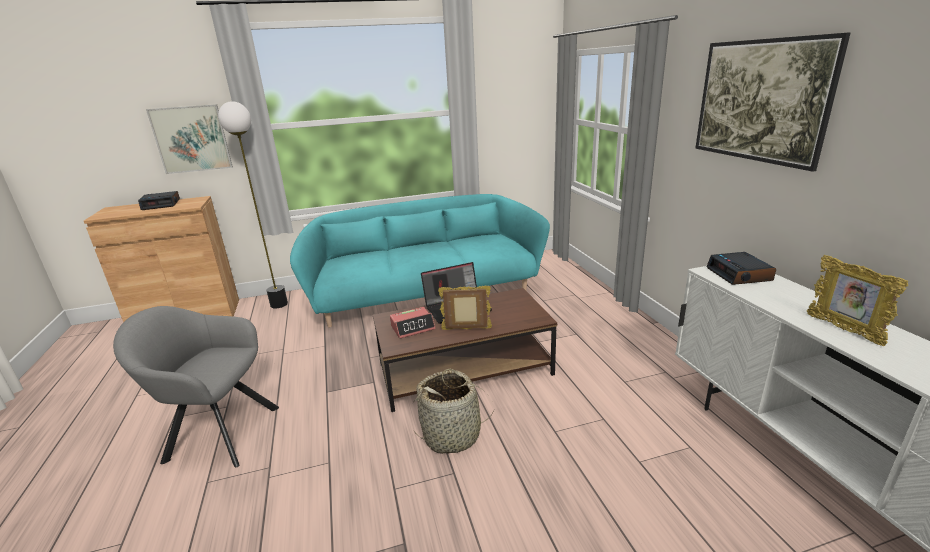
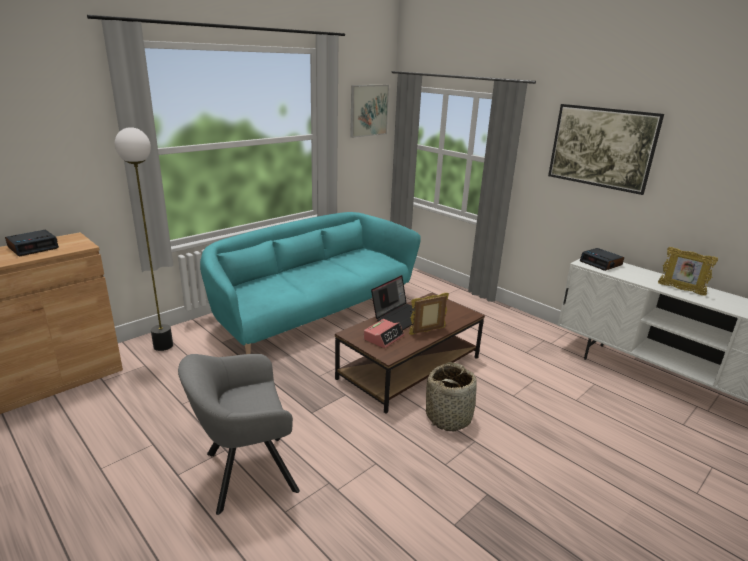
camera: 30 degrees left, 0 degrees up
picture [146,104,233,174] -> picture moved to [350,85,389,138]

